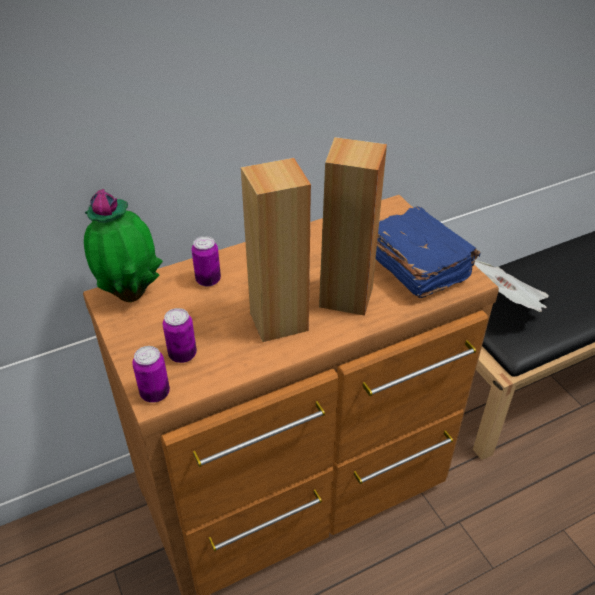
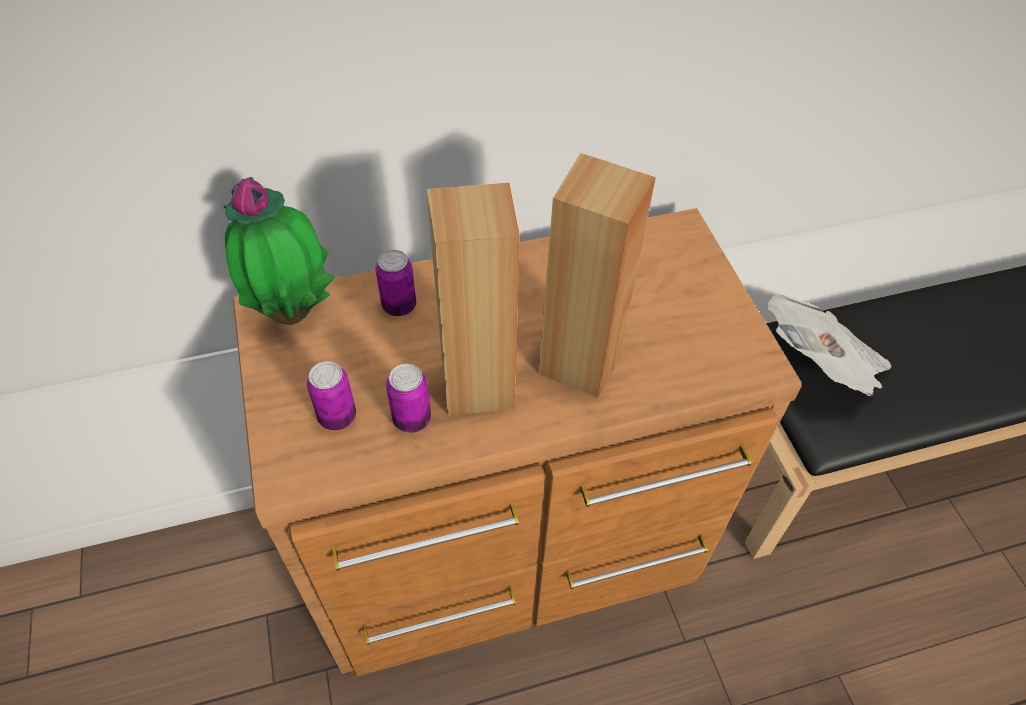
camera: 10 degrees right, 10 degrees up
can [132,346,170,403] -> can moved to [386,364,431,433]
blue book [376,206,481,298] -> none

